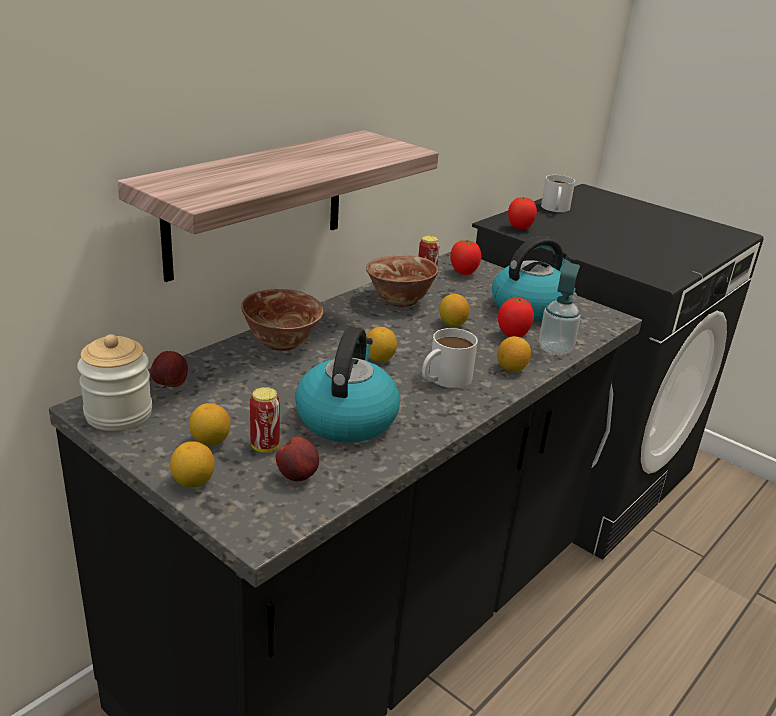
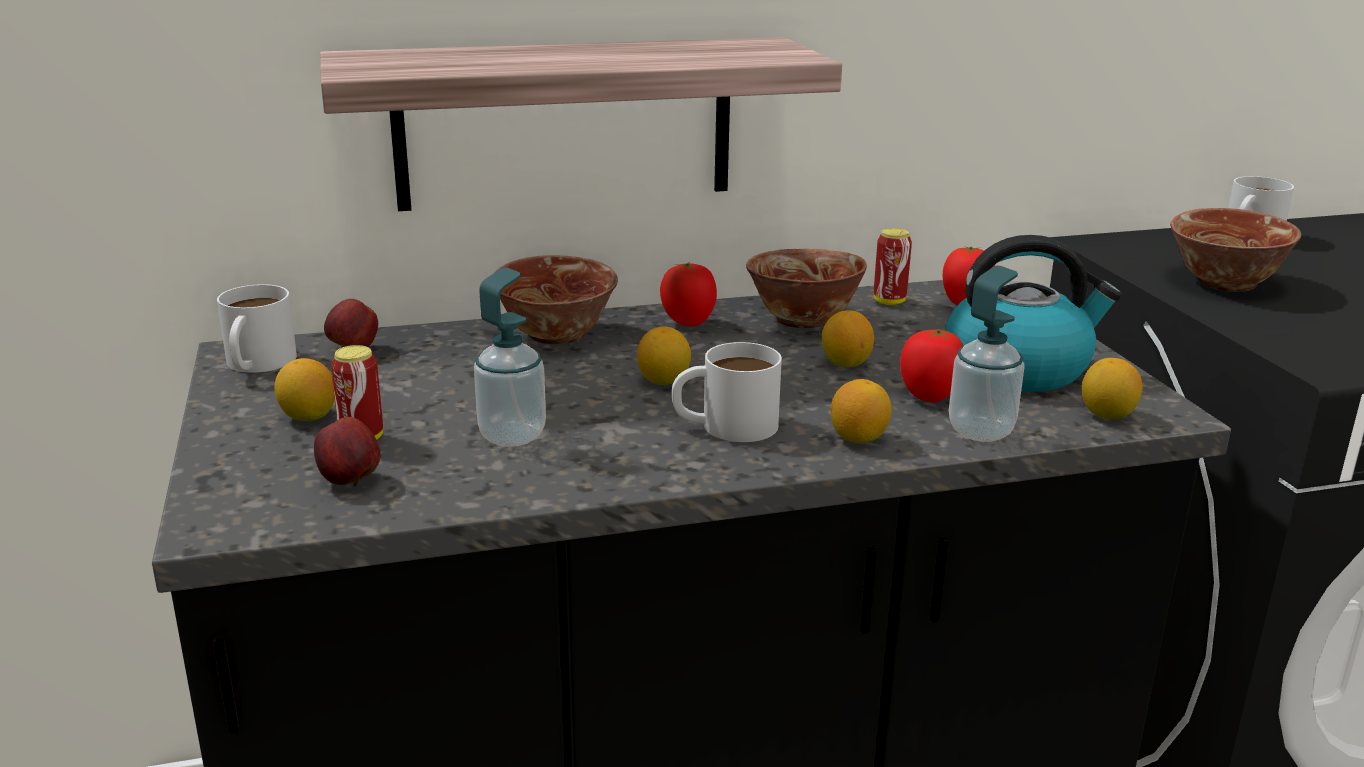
camera: 35 degrees right, 5 degrees down
jar [77,334,152,431] -> white mug [217,284,297,373]
lemon [170,441,215,488] -> lemon moved to [1082,358,1143,419]
kettle [295,326,400,443] -> soap dispenser [474,267,546,447]
tomato [508,197,537,229] -> tomato moved to [660,262,717,327]
none -> bowl [1170,208,1301,292]

